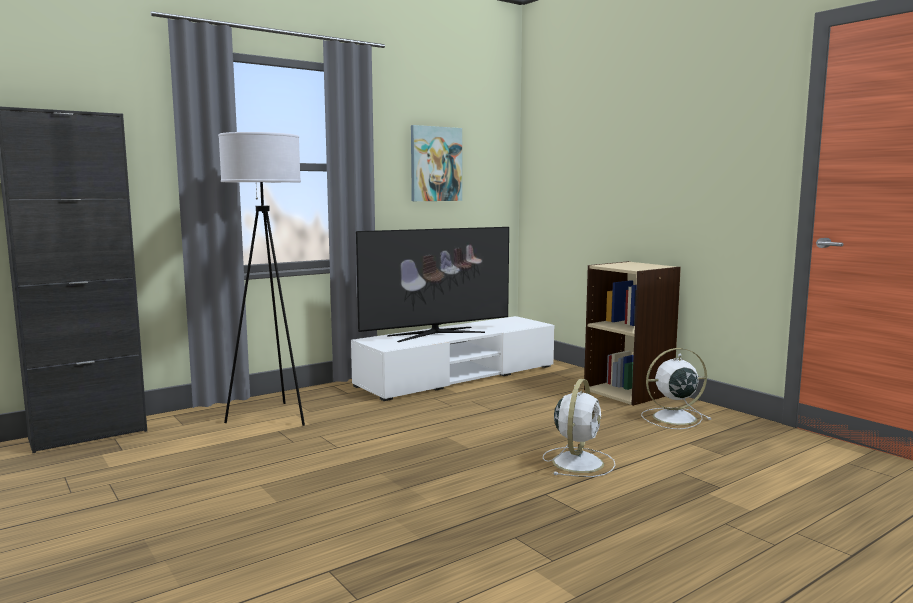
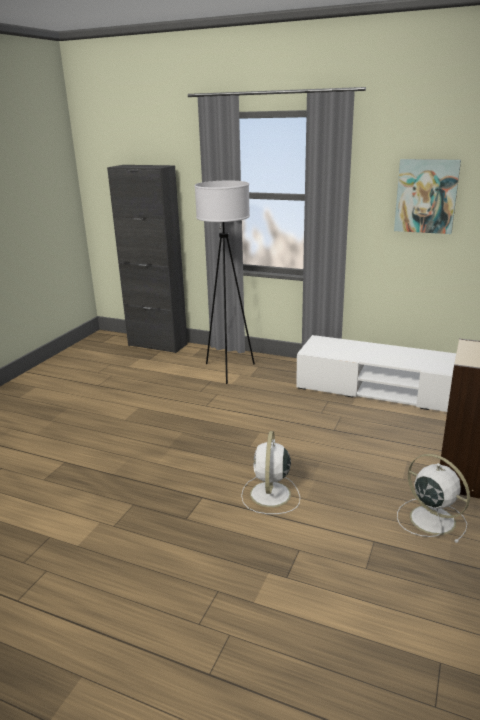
camera: 60 degrees right, 15 degrees up
television [356,227,509,342] -> none
white fan [543,379,615,477] -> white fan turned 105 degrees clockwise [241,431,300,514]

